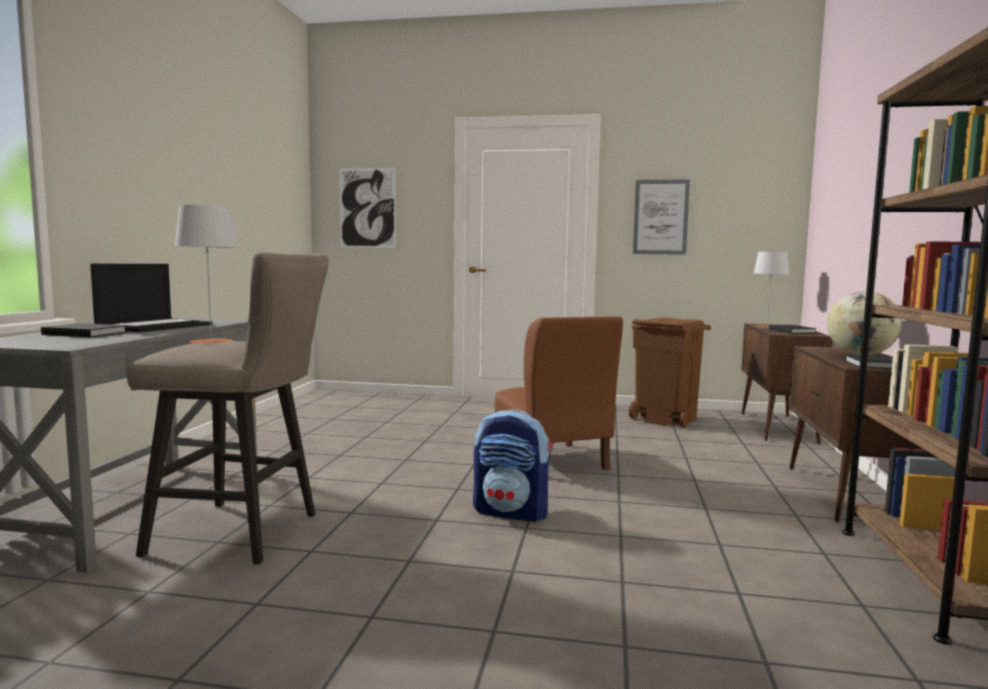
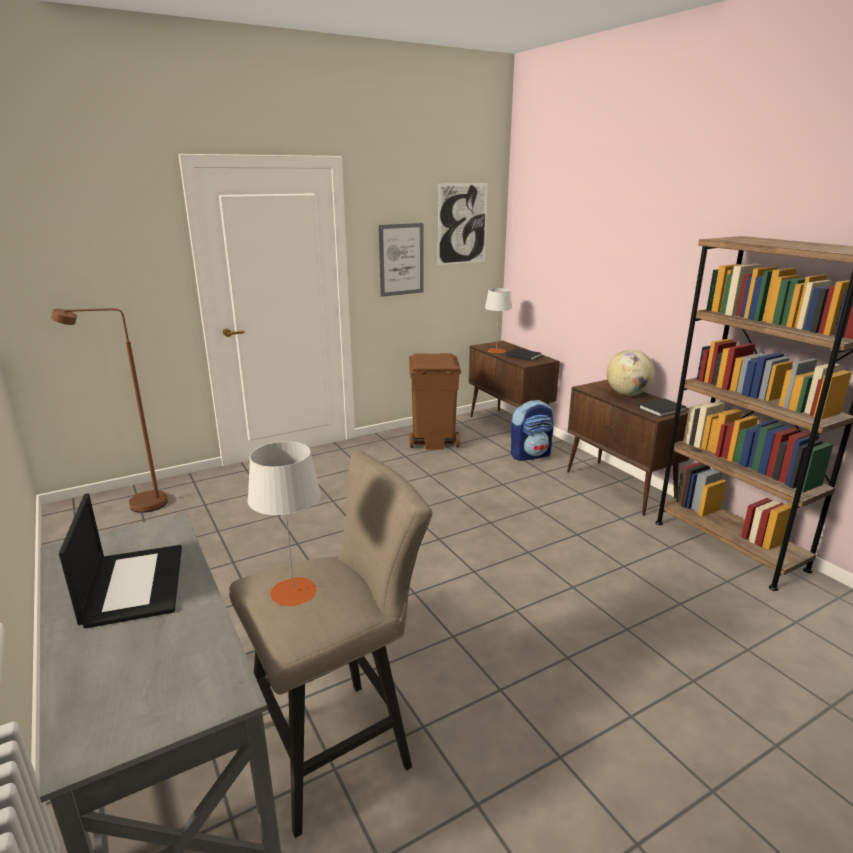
camera: 40 degrees left, 15 degrees up
black book [41,323,127,337] -> none
picture [339,168,396,248] -> picture moved to [438,183,488,265]
backpack [473,409,553,522] -> backpack moved to [511,400,554,461]
brown chair [494,316,623,470] -> none
none -> brown floor lamp [51,308,168,513]

